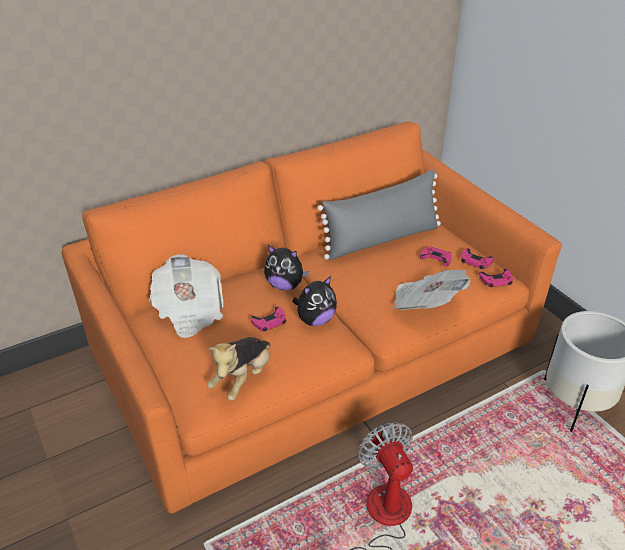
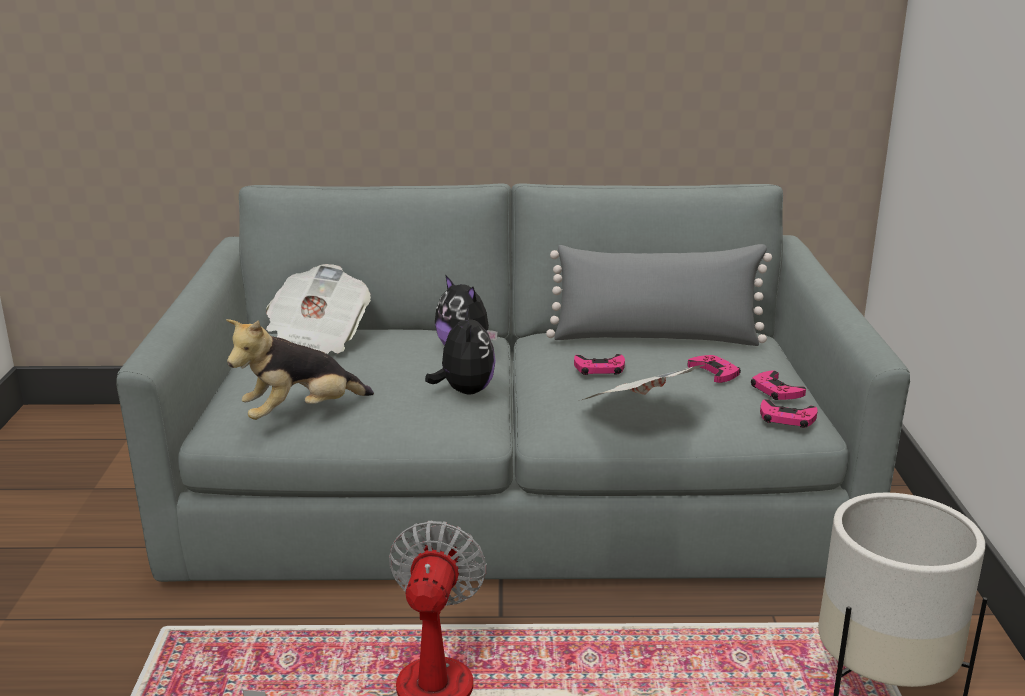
camera: 30 degrees right, 15 degrees down
orange sofa [62,121,562,513] -> grey sofa [116,183,910,582]
pink game controller [251,306,286,332] -> pink game controller moved to [574,354,625,375]
plush toy [292,276,337,326] -> plush toy turned 90 degrees counterclockwise [425,307,496,394]

